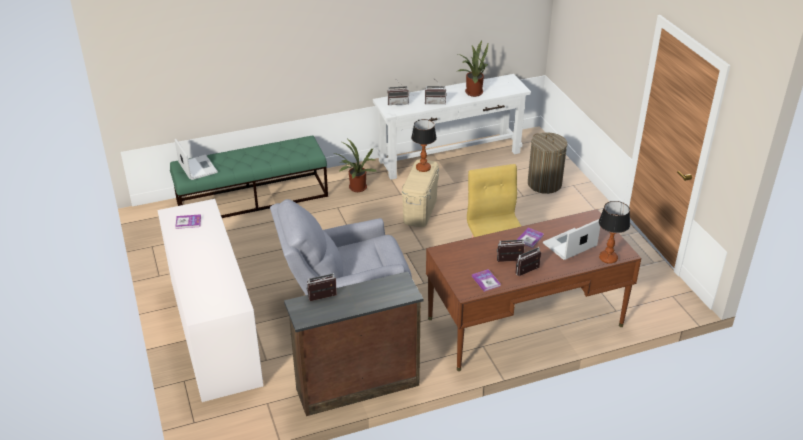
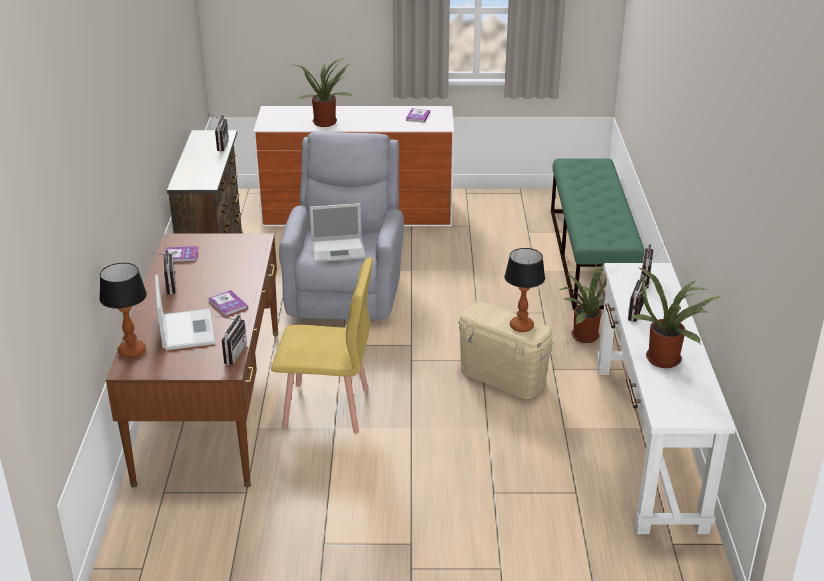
camera: 110 degrees right, 5 degrees down
laptop [175,139,218,180] -> laptop moved to [310,203,366,262]
radio [497,239,525,262] -> radio moved to [217,314,247,365]
laundry basket [528,132,567,194] -> none
none -> potted plant [289,58,352,127]

